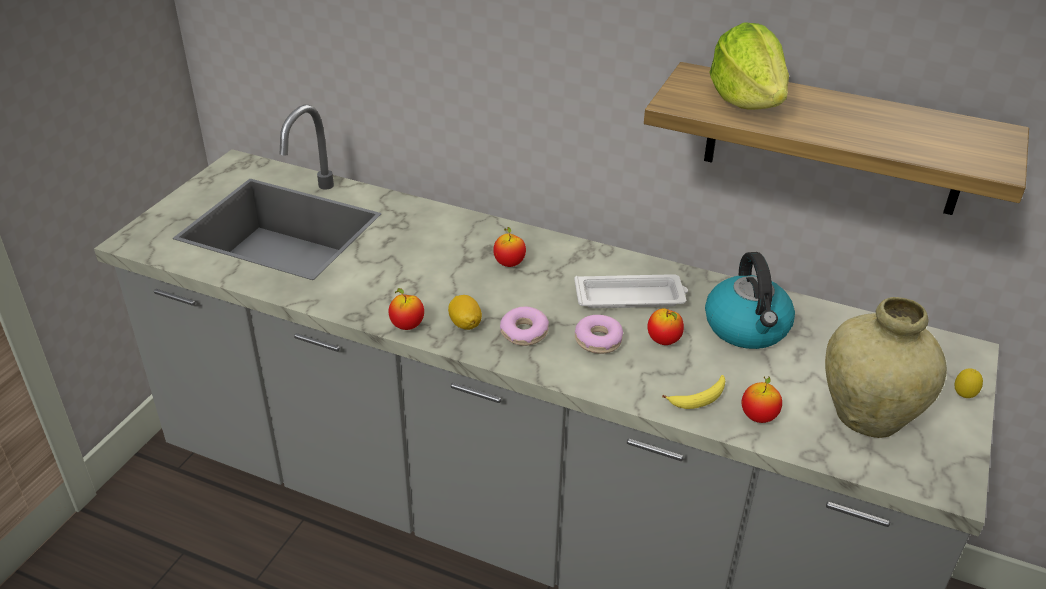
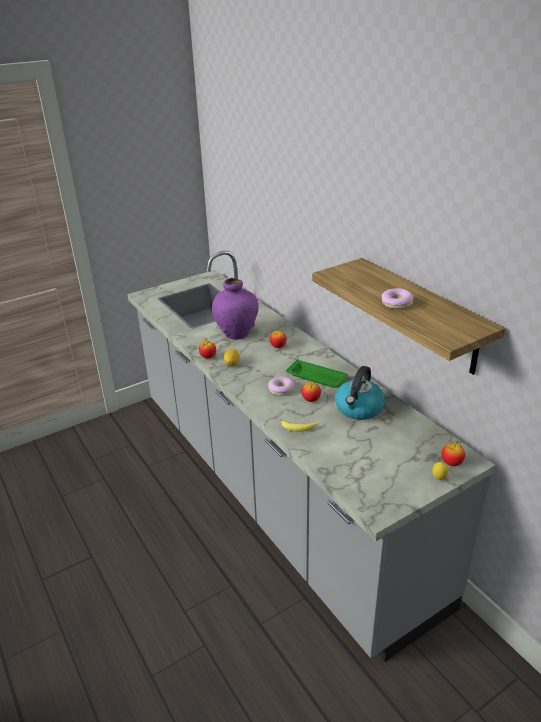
camera: 35 degrees right, 5 degrees down
donut [500,306,549,346] -> donut moved to [382,288,414,309]
white tray [574,274,688,308] -> green tray [286,359,347,388]
lettuce [709,22,789,110] -> none
apple [742,377,782,423] -> apple moved to [442,441,465,466]
beige vase [825,297,947,438] -> none
none -> purple vase [212,278,259,340]

